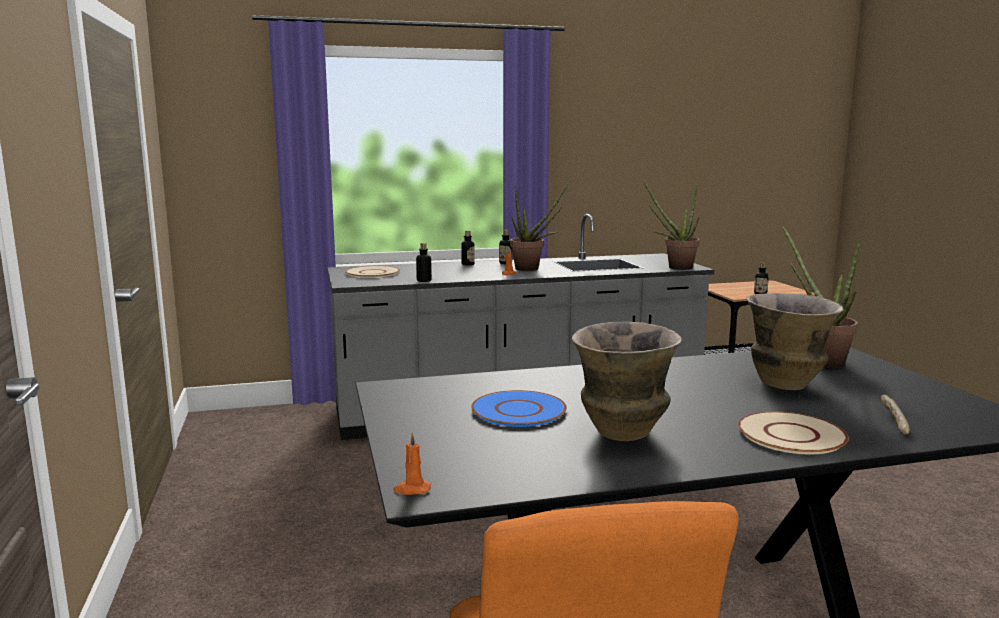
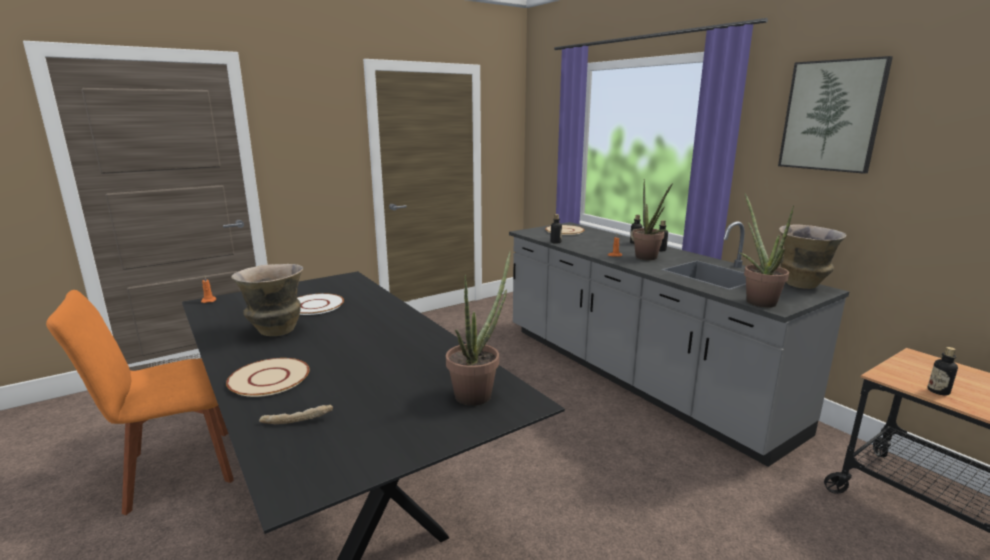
camera: 70 degrees right, 5 degrees up
blue plate [471,390,567,427] -> white plate [297,293,344,315]
vase [746,293,844,390] -> vase moved to [779,225,846,289]
none -> picture [778,56,893,174]

